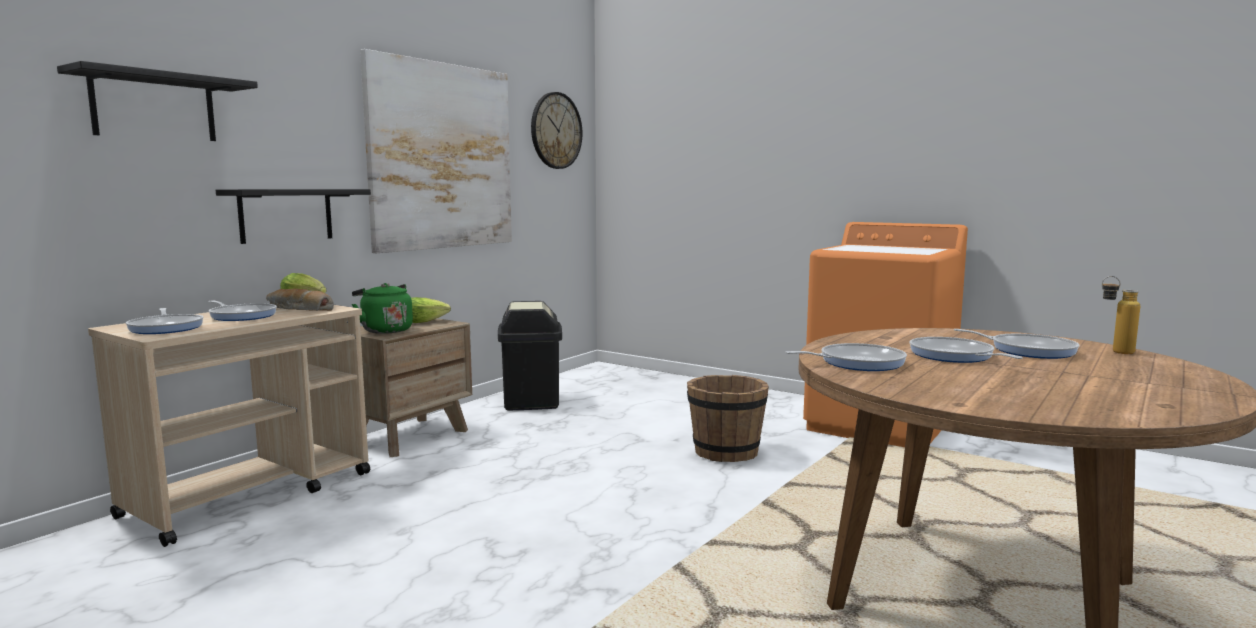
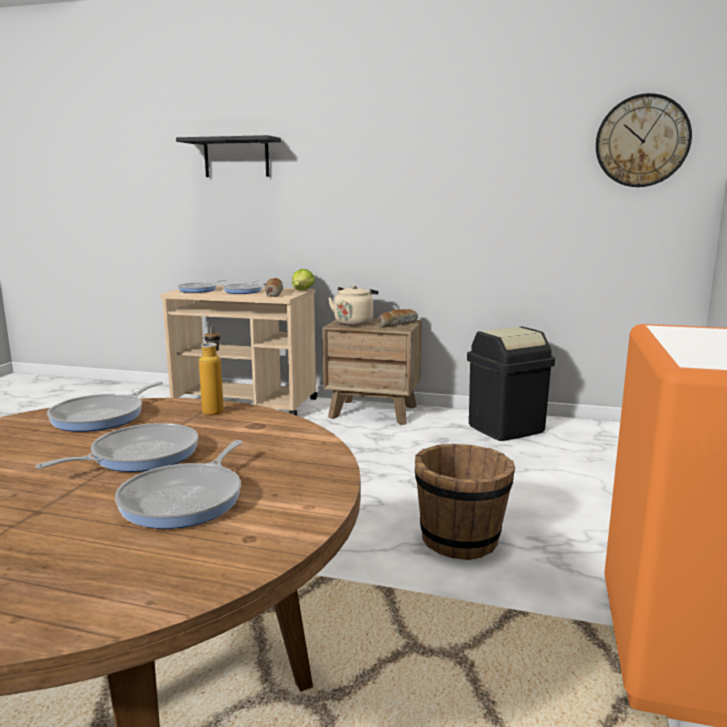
camera: 70 degrees right, 5 degrees up
black shelf [216,189,371,244] -> none
green kettle [352,283,413,334] -> beige kettle [328,286,379,326]
picture [360,49,512,253] -> none
lettuce [411,297,451,323] -> bread [378,309,418,328]
frying pan [785,343,907,371] -> frying pan turned 60 degrees clockwise [47,381,163,432]
bottle [1102,276,1140,354] -> bottle moved to [199,325,224,415]

